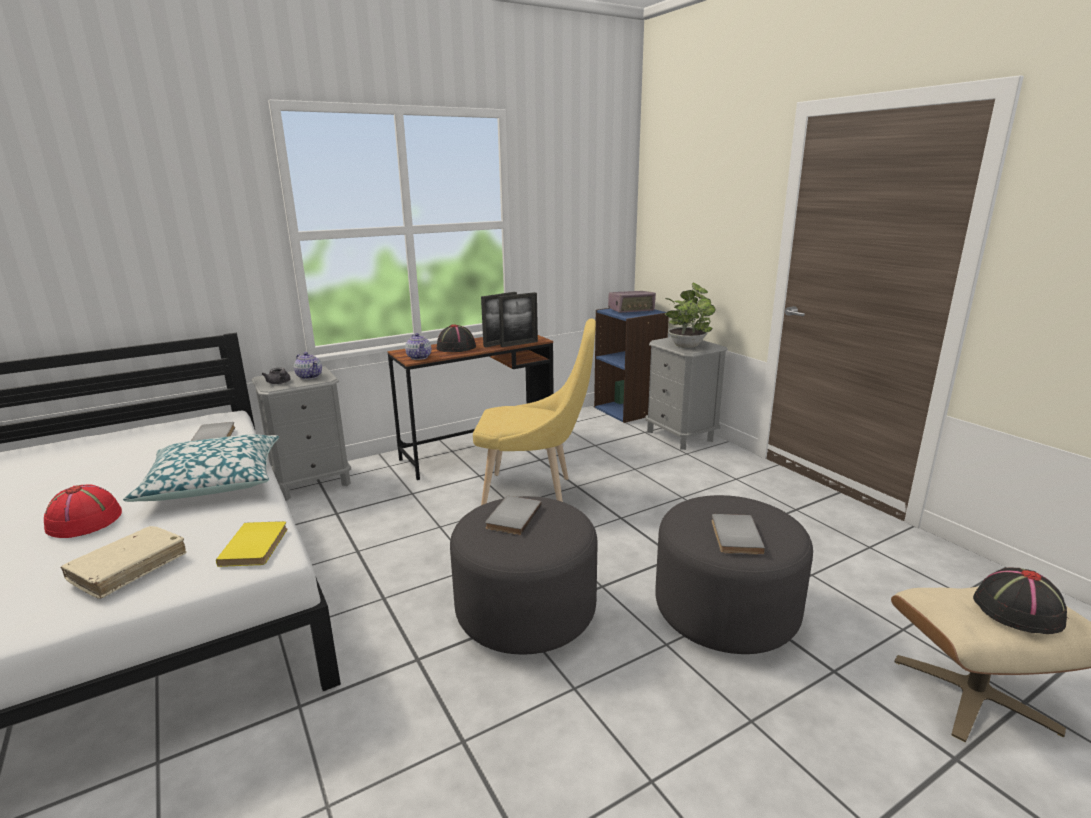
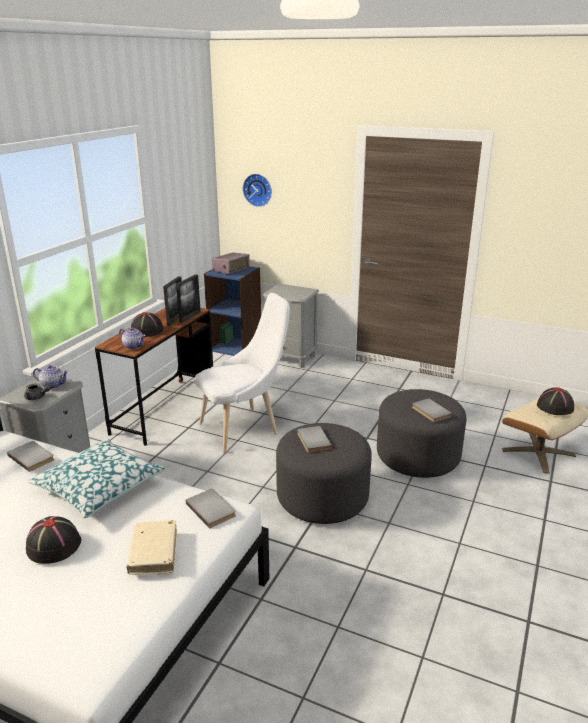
camera: 35 degrees left, 5 degrees up
red hat [44,484,122,538] -> black hat [26,516,82,564]
yellow book [216,521,287,567] -> grey book [186,489,236,528]
yellow chair [473,318,596,505] -> white chair [195,293,290,452]
potted plant [665,283,715,348] -> none
none -> wall clock [243,174,272,207]

